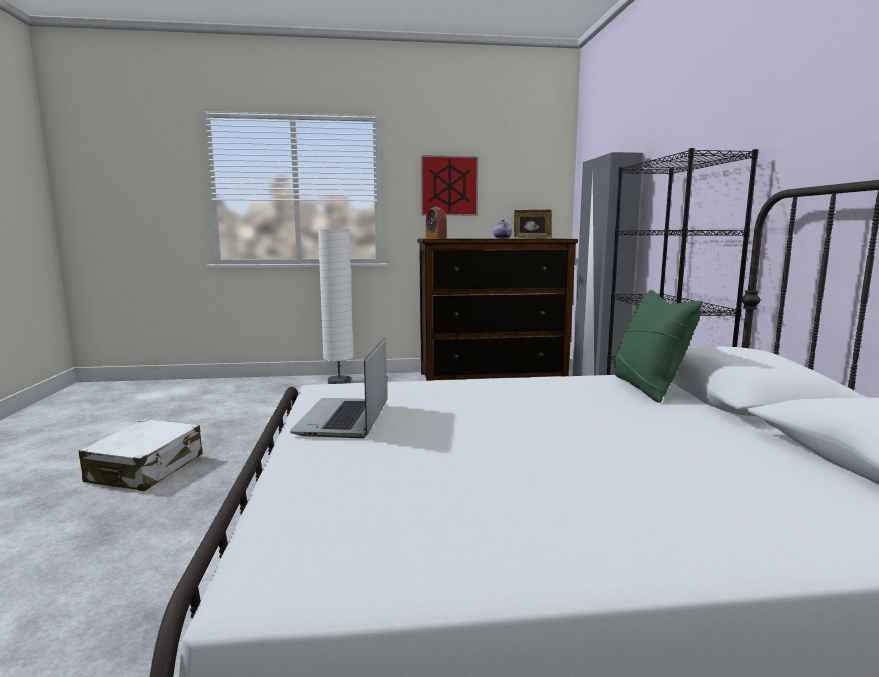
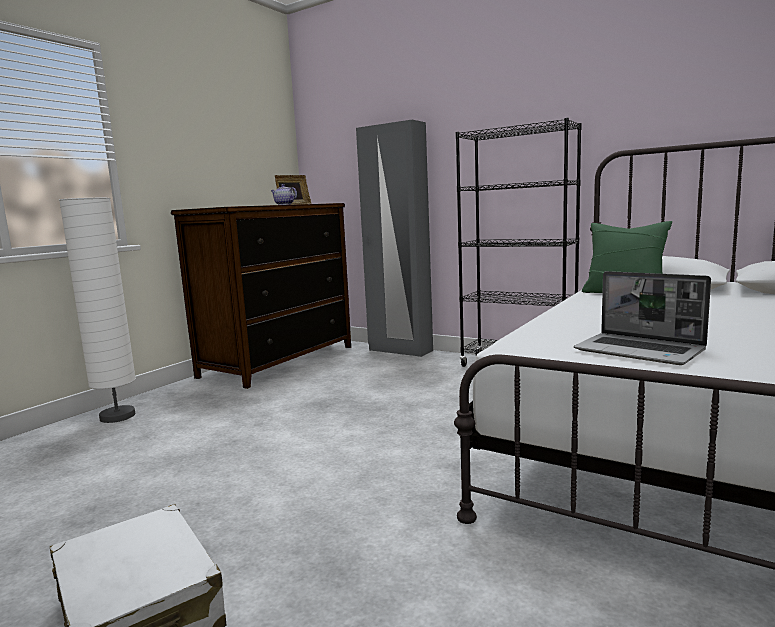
camera: 50 degrees left, 0 degrees up
picture [421,155,478,215] -> none
alarm clock [426,207,447,239] -> none

